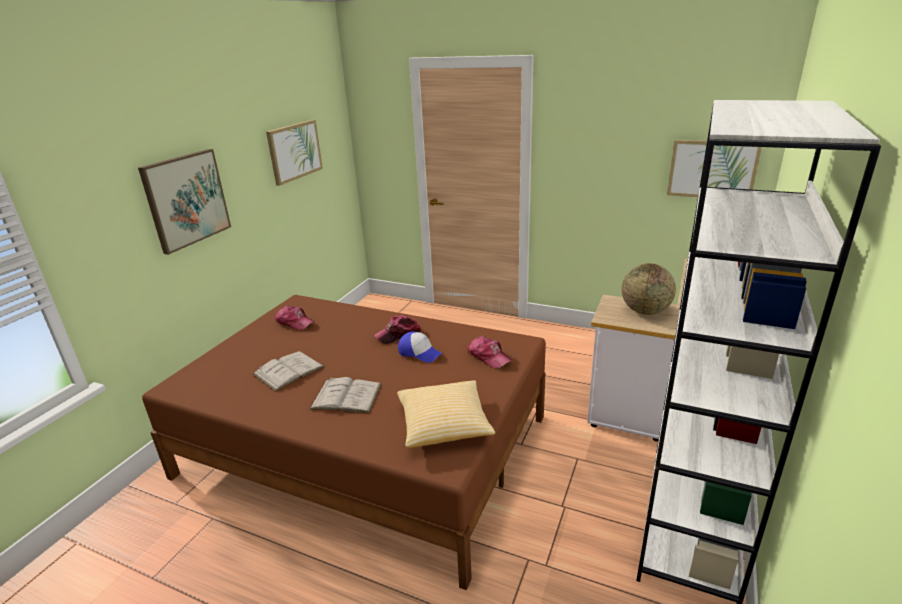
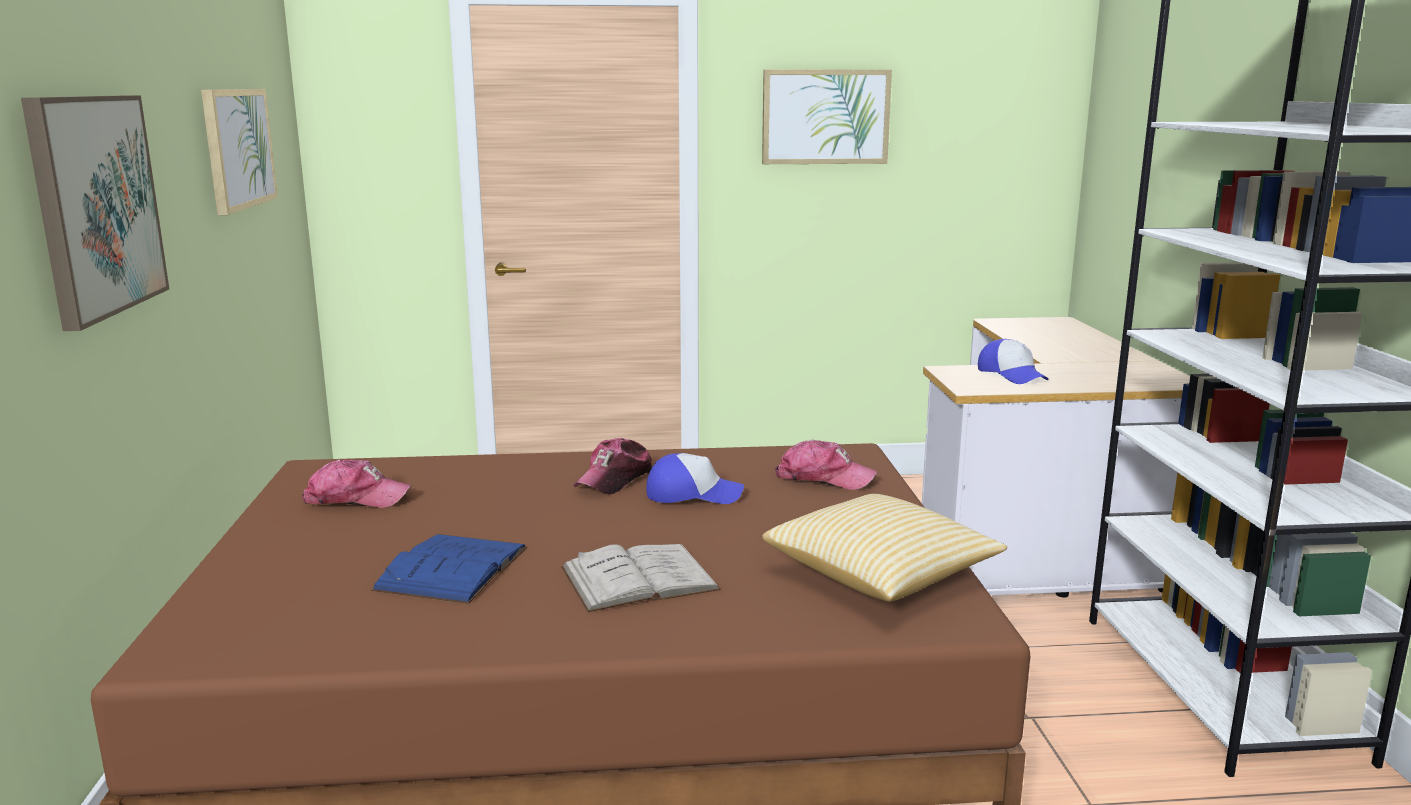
camera: 30 degrees left, 10 degrees down
white book [252,351,325,392] -> blue book [371,534,527,604]
globe [621,263,676,315] -> cap [978,339,1049,384]
picture [667,140,762,197] -> picture moved to [762,70,892,164]

